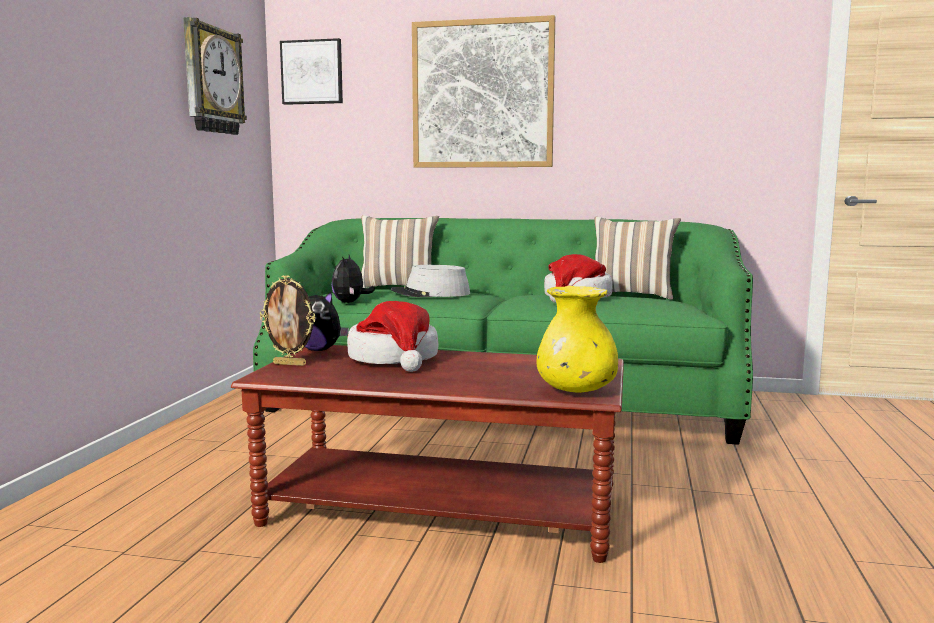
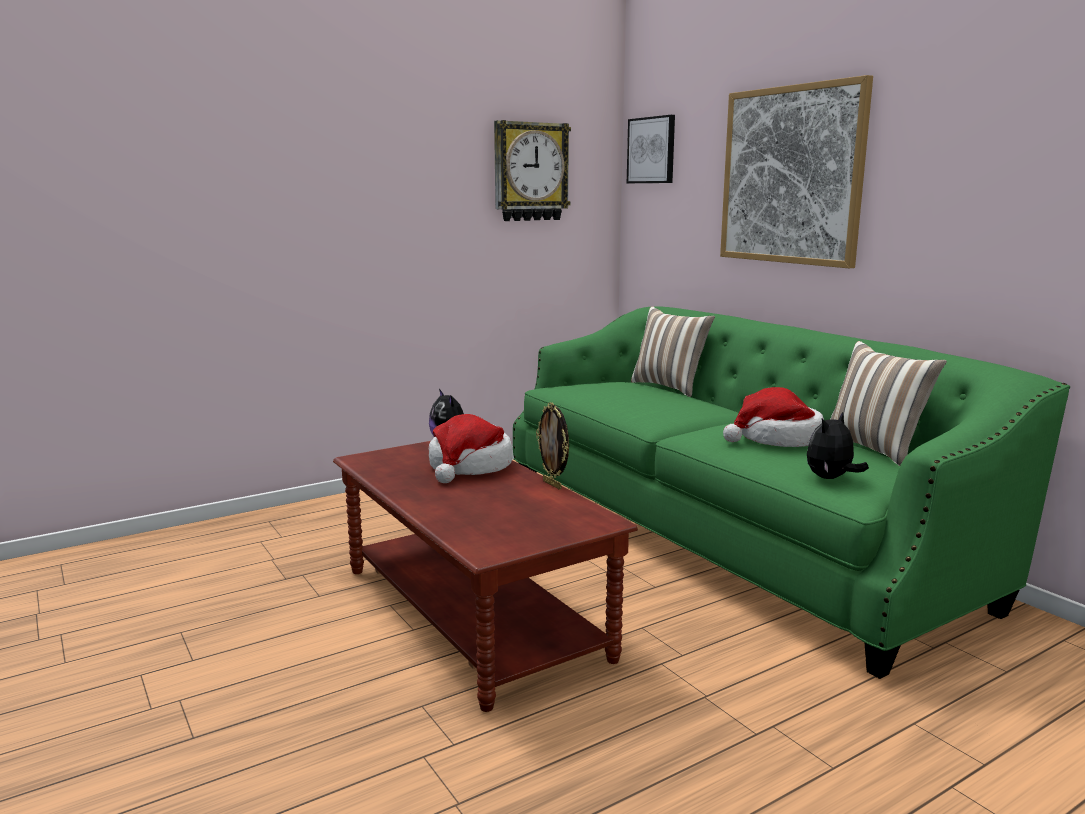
camera: 45 degrees right, 5 degrees up
picture frame [260,275,316,366] -> picture frame moved to [536,402,569,490]
plush toy [332,255,375,303] -> plush toy moved to [807,411,869,479]
grey hat [391,265,470,297] -> none
yellow vase [537,286,618,393] -> none

